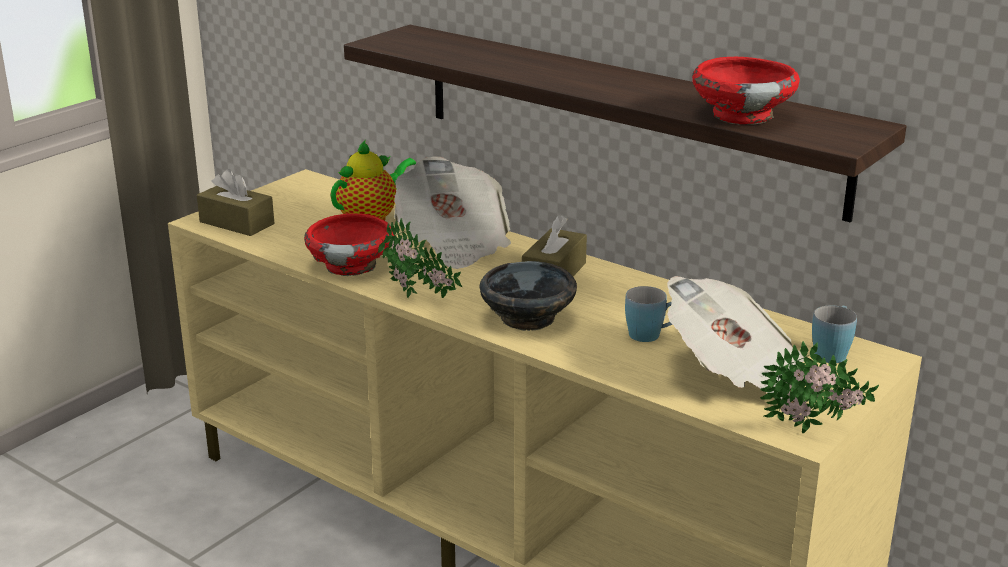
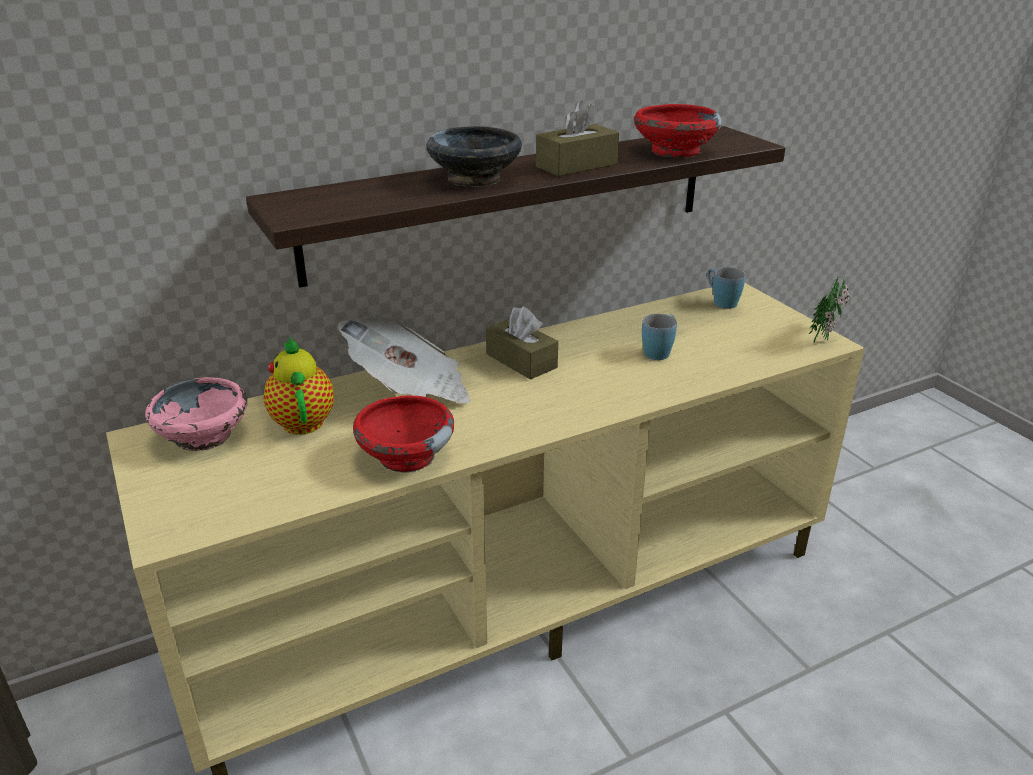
camera: 65 degrees left, 5 degrees up
brown tissue box [197,169,274,236] -> brown tissue box moved to [536,101,619,176]
potted plant [378,218,462,298] -> none
black bowl [479,261,577,331] -> black bowl moved to [426,126,522,187]
newspaper [667,276,804,399] -> none
none -> pink bowl [145,377,247,451]

